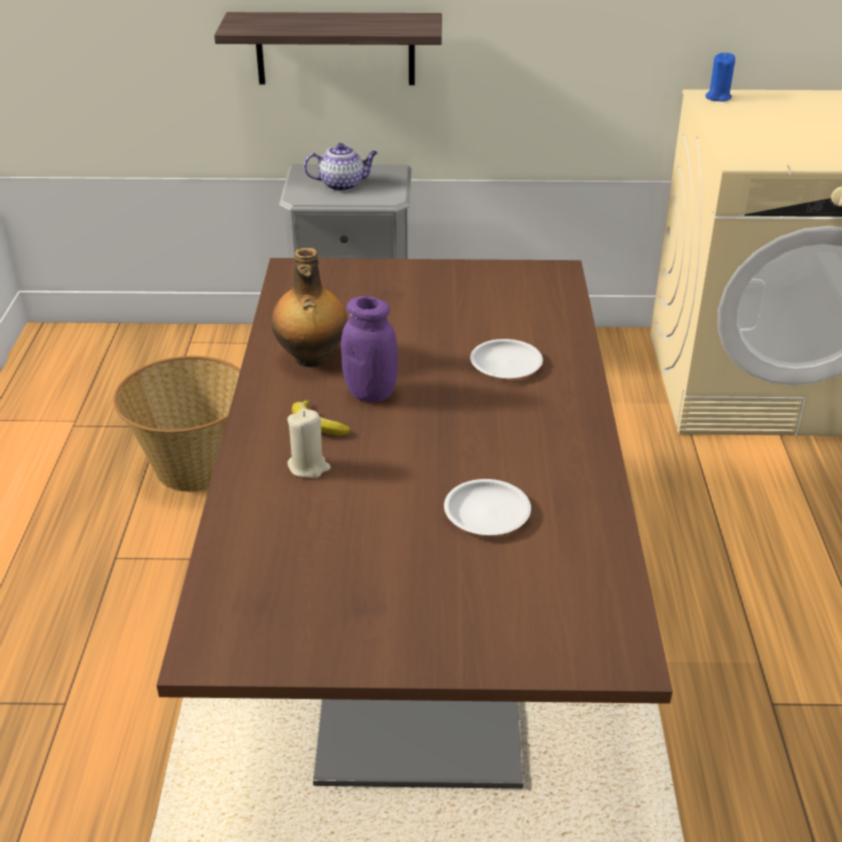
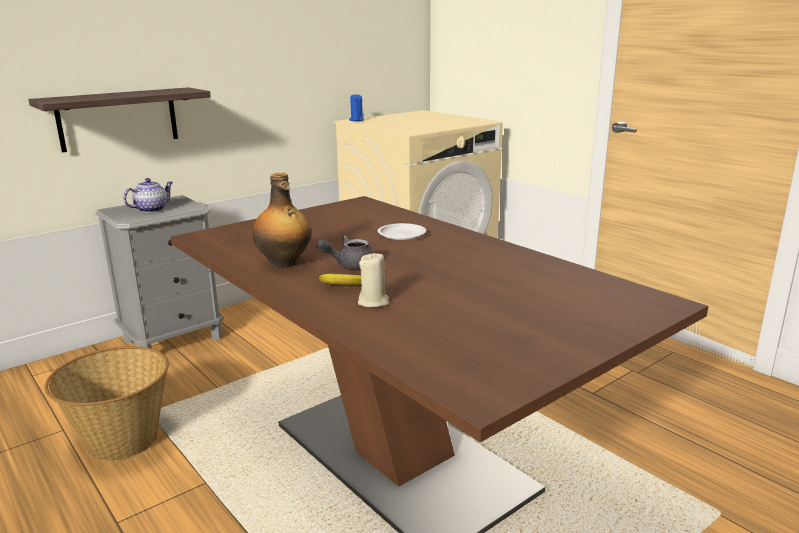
camera: 40 degrees left, 15 degrees down
purple jar [341,296,398,402] -> grey teapot [317,235,374,269]
white plate [444,479,531,535] -> none

